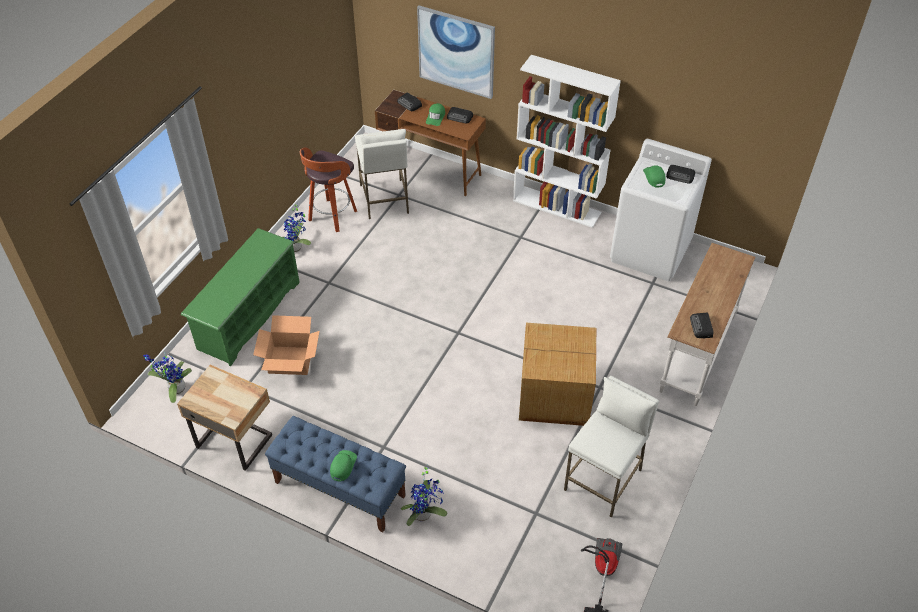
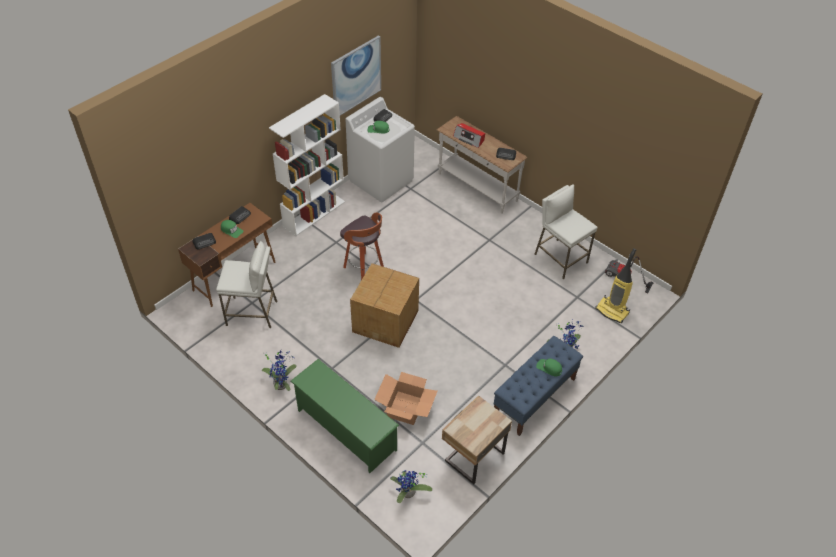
camera: 75 degrees left, 0 degrees up
stool [300,147,357,232] -> stool moved to [340,213,384,280]
picture [417,6,495,99] -> picture moved to [331,35,381,116]
cardboard box [519,323,596,426] -> cardboard box moved to [350,263,419,348]
none -> radio [453,123,485,148]
none -> vacuum cleaner [595,248,636,323]

